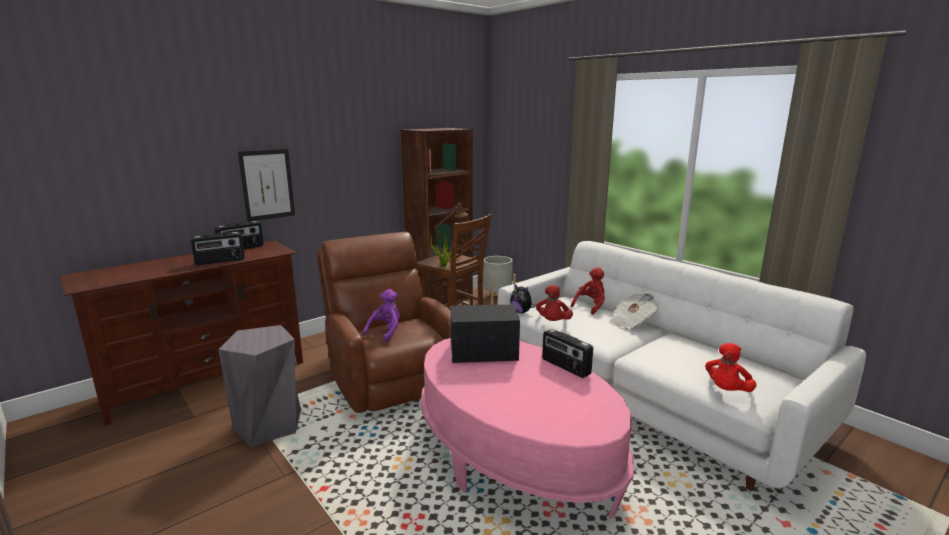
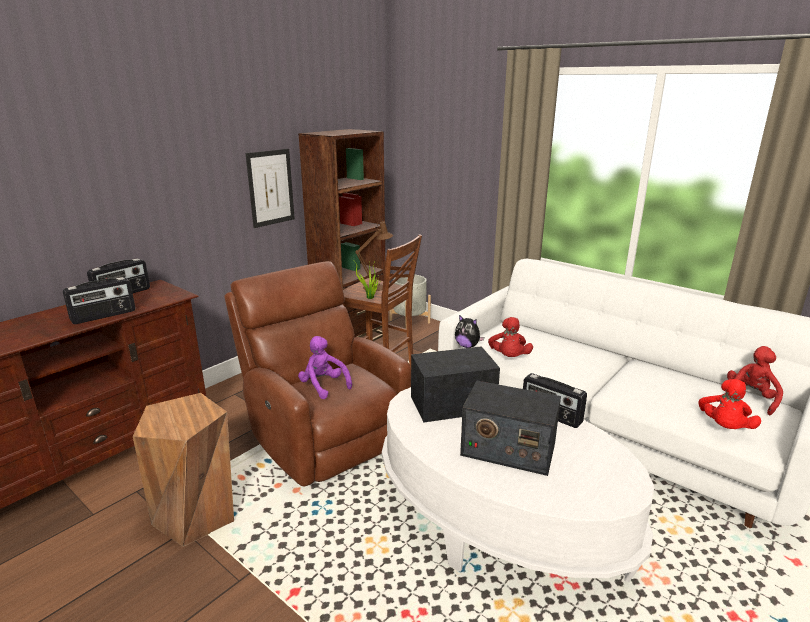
camera: 10 degrees left, 5 degrees up
grey stool [218,325,301,447] -> brown stool [133,393,234,547]
picture [238,149,295,221] -> picture moved to [246,149,295,228]
purple plush toy [363,289,400,343] -> purple plush toy turned 60 degrees counterclockwise [298,336,352,399]
pink coffee table [420,338,634,518] -> white coffee table [382,387,654,582]
red plush toy [571,267,605,314] -> red plush toy moved to [727,346,783,415]
newspaper [609,293,659,328] -> none
none -> radio [460,381,561,476]

